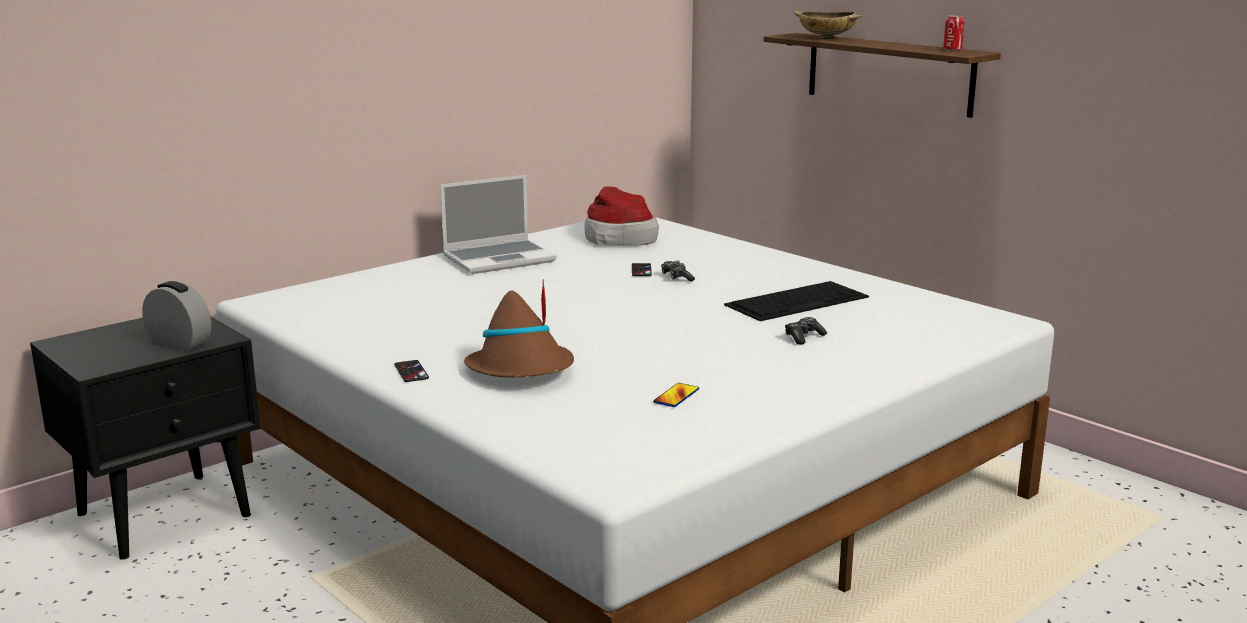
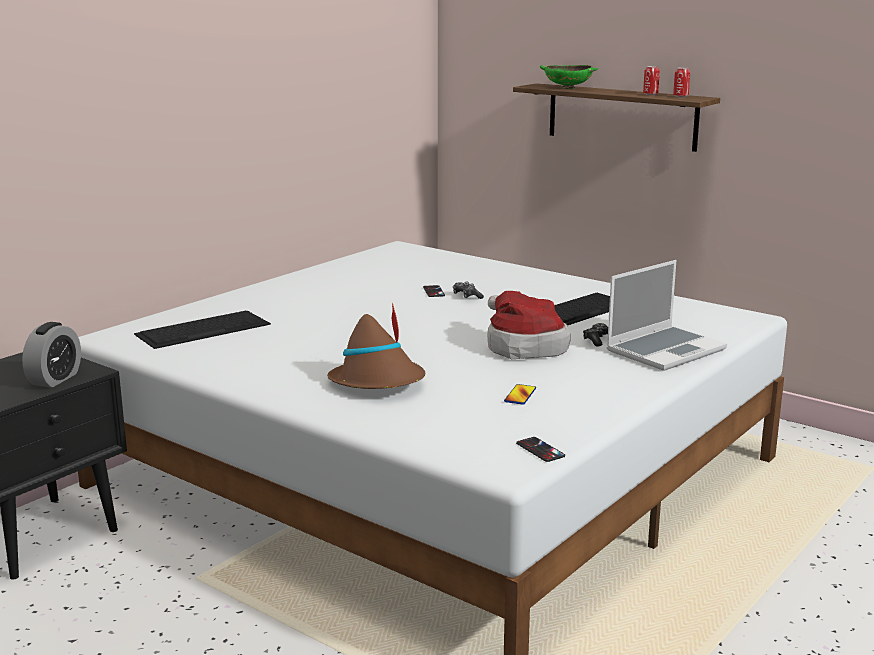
camera: 10 degrees left, 0 degrees up
alarm clock [142,281,211,351] -> alarm clock turned 90 degrees clockwise [22,322,81,388]
phone [394,360,429,382] -> phone moved to [516,437,565,462]
laptop [440,175,557,274] -> laptop moved to [606,260,727,371]
hat [584,186,659,246] -> hat moved to [487,291,571,359]
beige bowl [795,11,861,39] -> green bowl [540,65,598,89]
none -> keyboard [134,311,271,349]
none -> can [643,66,660,95]

